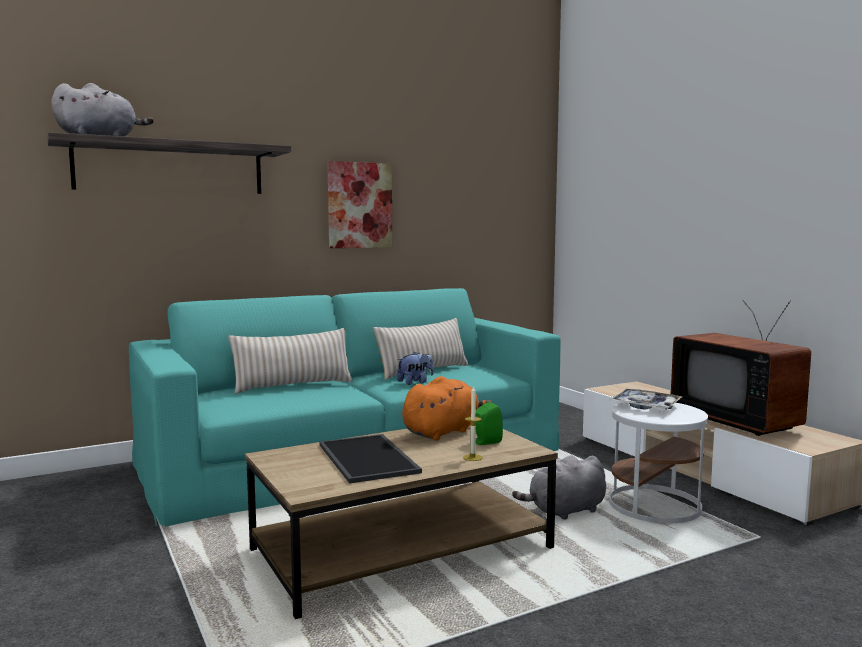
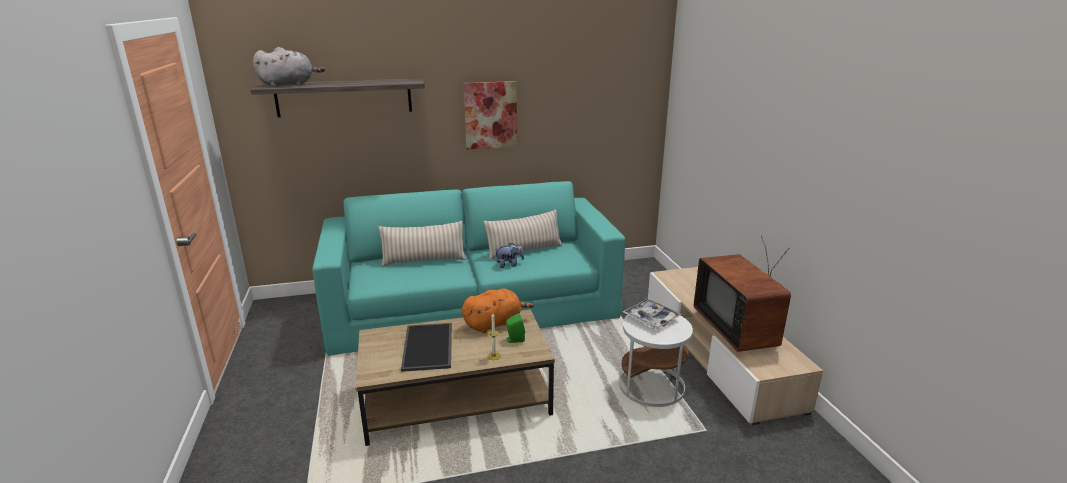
camera: 15 degrees right, 15 degrees up
grey plush toy [512,455,606,519] -> none

